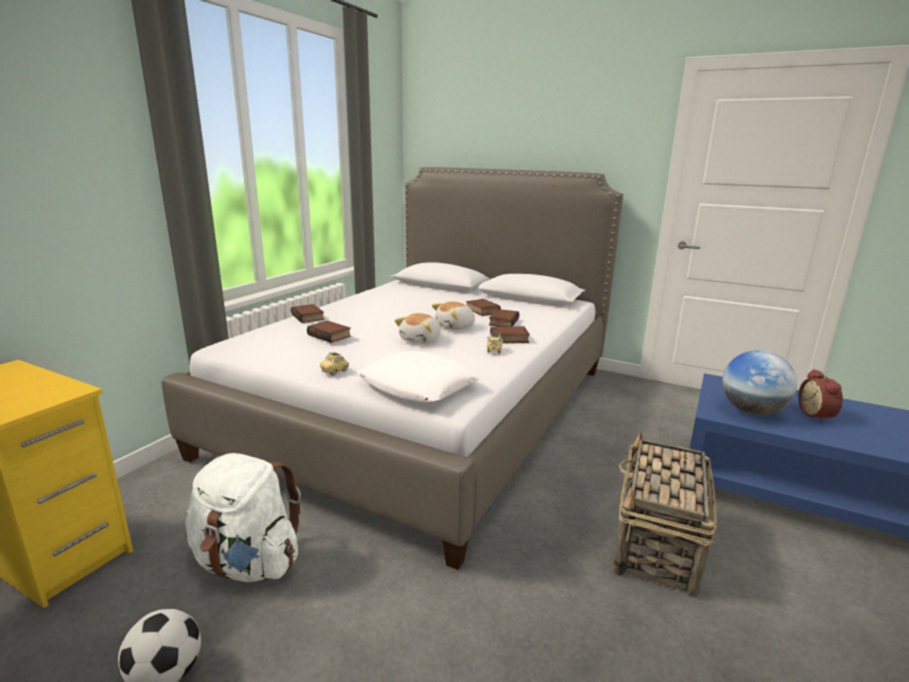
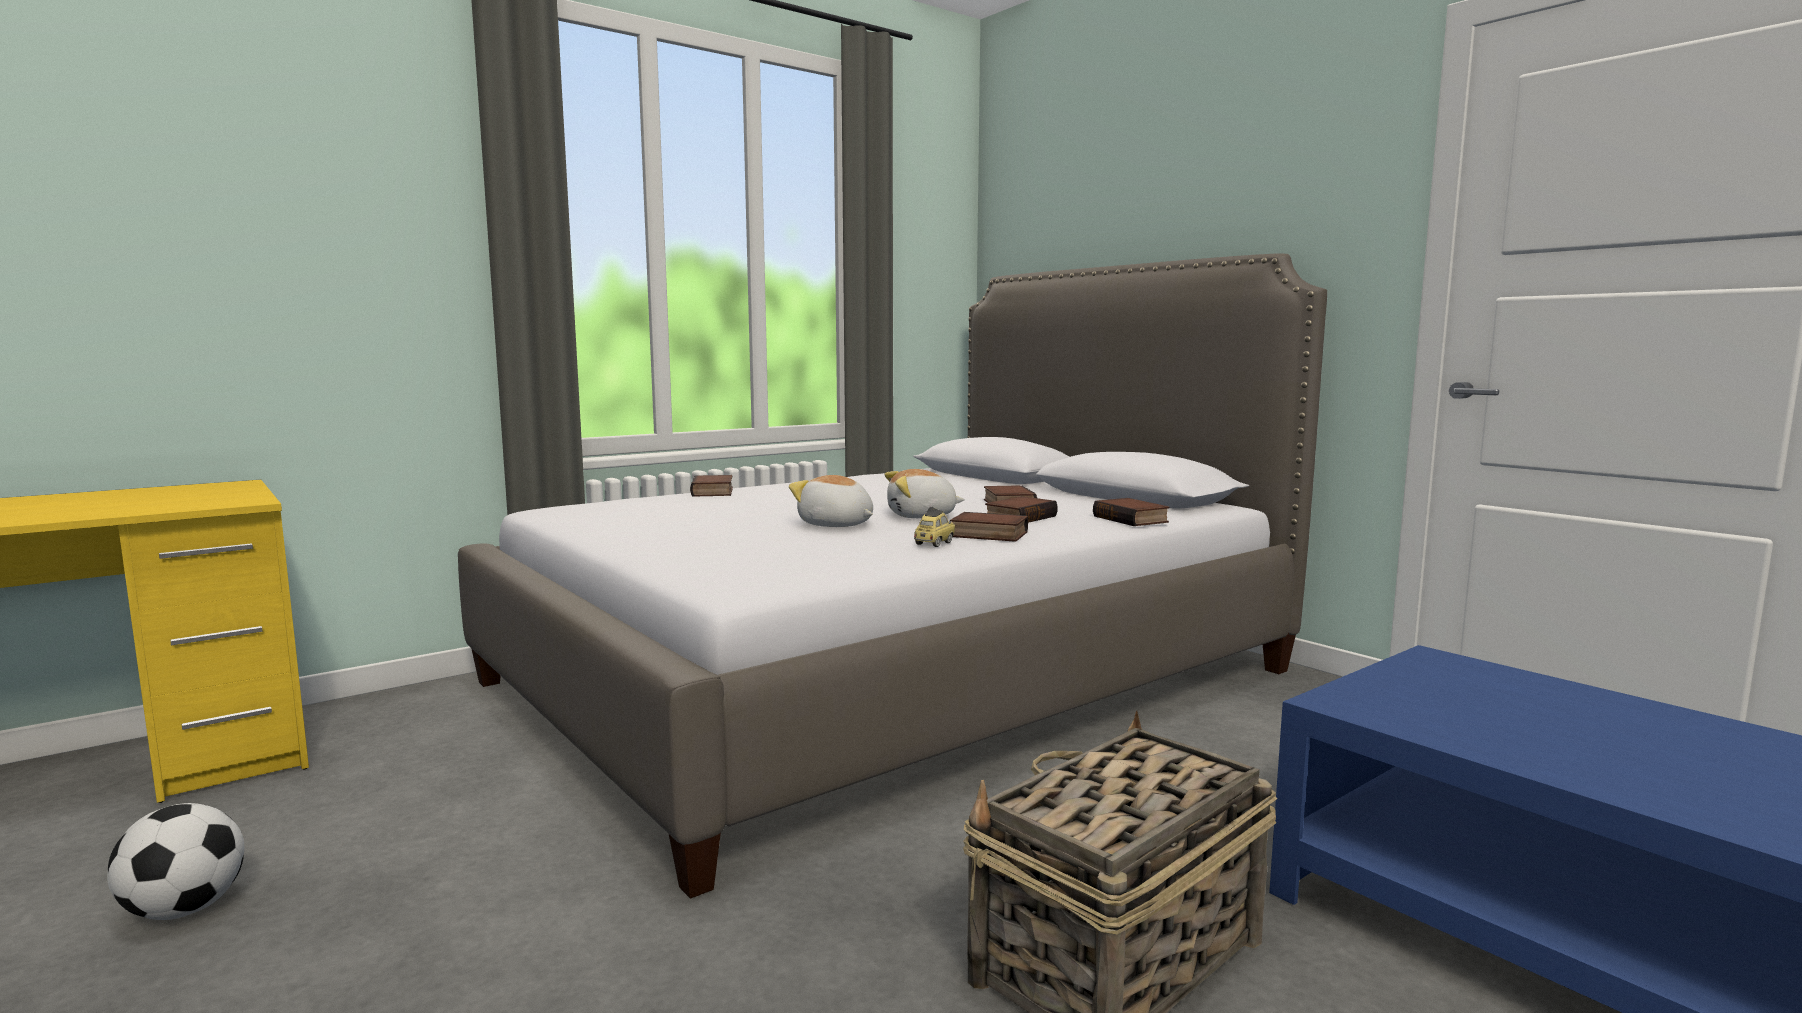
camera: 25 degrees right, 10 degrees down
white backpack [185,453,301,582] -> none
book [307,321,351,343] -> book moved to [1093,498,1169,526]
toy car [320,353,349,375] -> none
white pillow [357,351,481,402] -> none
plush toy [394,313,441,344] -> plush toy turned 75 degrees clockwise [789,475,873,527]
globe [722,350,797,415] -> none
alarm clock [798,369,843,422] -> none

